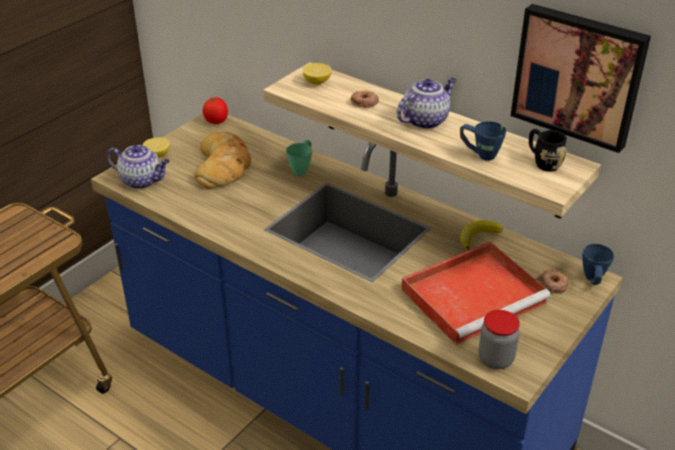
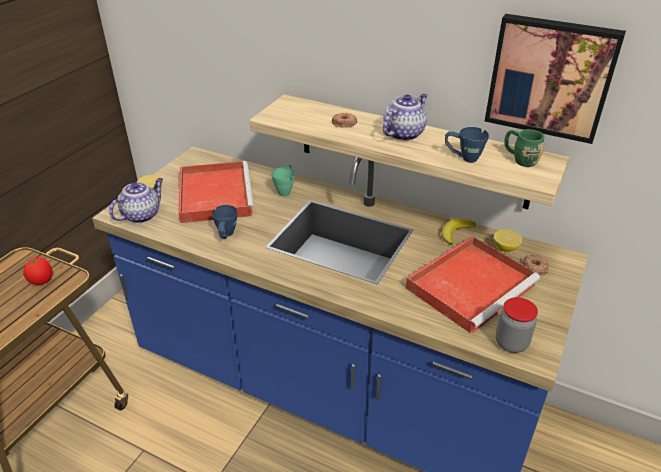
camera: 10 degrees left, 0 degrees up
teapot [106,145,170,189] -> teapot turned 60 degrees counterclockwise [109,178,163,223]
bread [194,131,251,189] -> red tray [178,161,254,223]
tomato [203,97,228,124] -> tomato moved to [23,257,53,285]
lemon [302,63,332,85] -> lemon moved to [494,230,522,252]
black mug [529,129,567,172] -> green mug [504,129,545,167]
blue mug [582,244,614,285] -> blue mug moved to [212,205,237,239]

